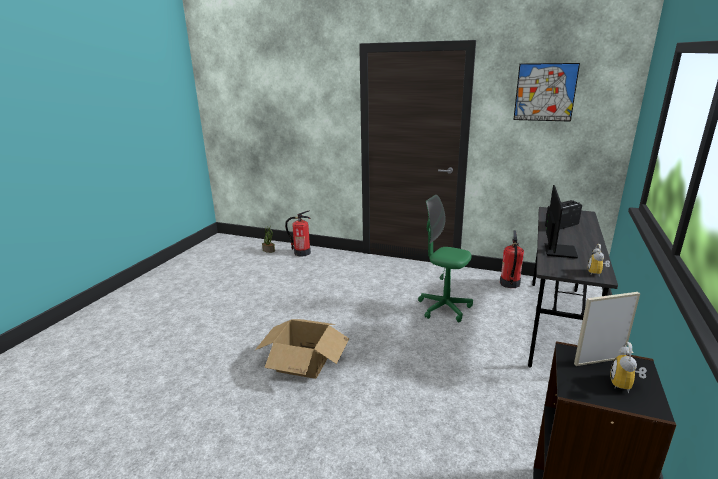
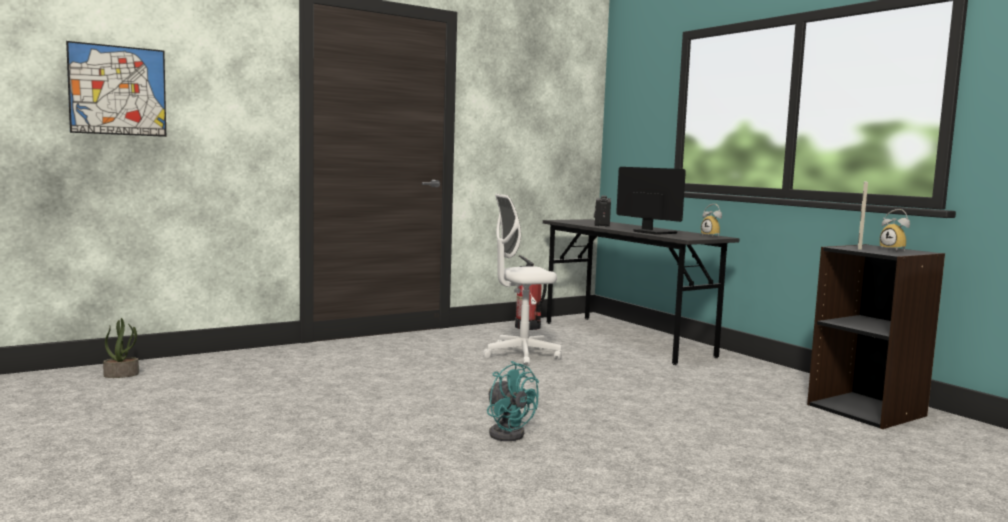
camera: 55 degrees left, 15 degrees down
cardboard box [255,319,349,379] -> turquoise fan [487,361,539,441]
fire extinguisher [285,210,311,257] -> none
green office chair [418,195,473,322] -> white office chair [483,194,562,366]
picture [513,63,580,122] -> picture moved to [66,41,166,137]

